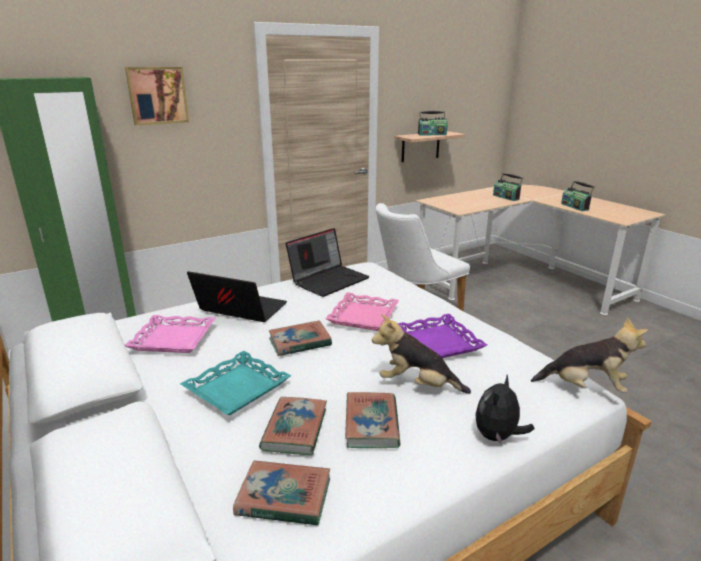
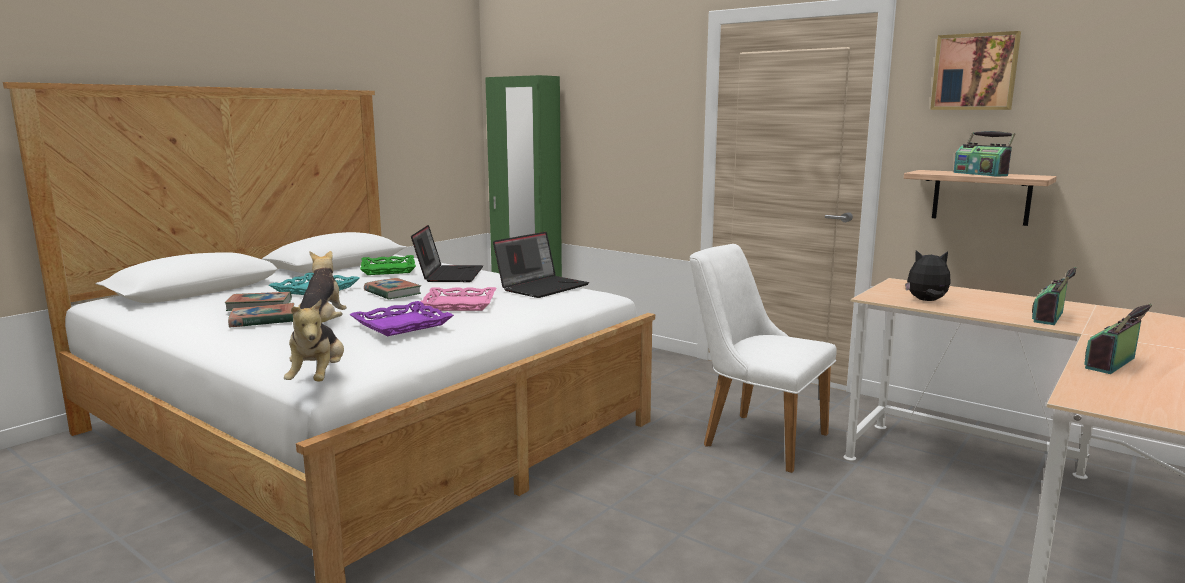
camera: 70 degrees right, 10 degrees down
picture [125,67,189,125] -> picture moved to [930,31,1021,110]
pink tray [125,315,216,353] -> green tray [360,255,416,275]
book [233,461,330,525] -> none
laptop [285,228,369,297] -> laptop turned 75 degrees counterclockwise [493,232,589,298]
plush toy [475,375,534,445] -> plush toy moved to [905,250,951,301]

